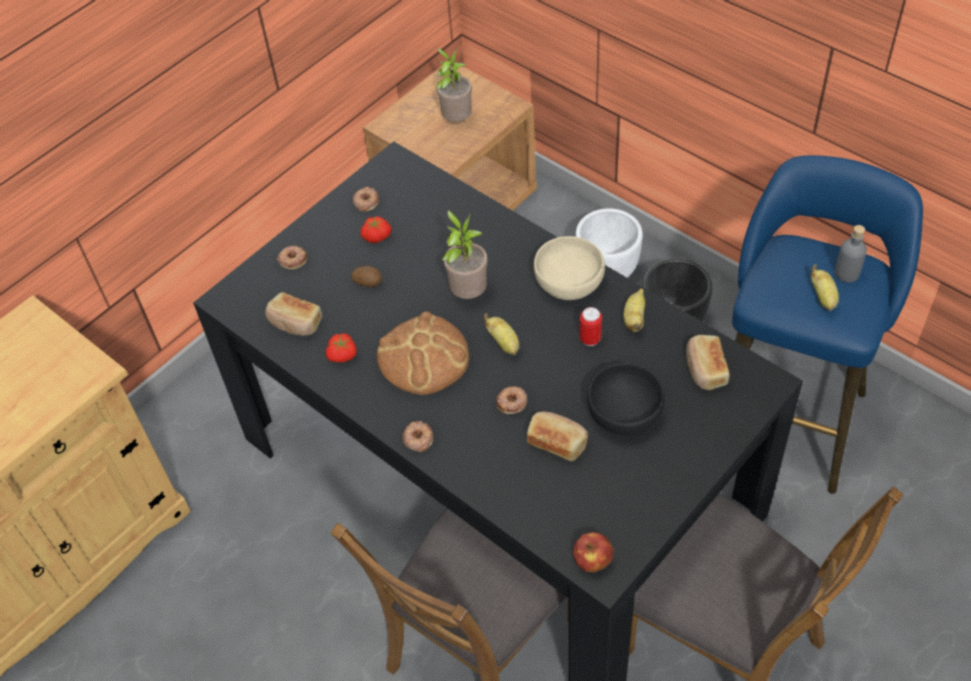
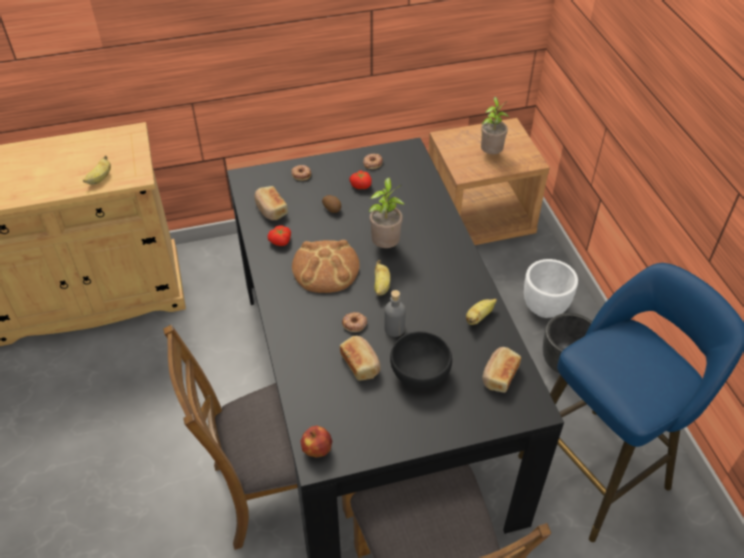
camera: 30 degrees right, 5 degrees down
donut [402,421,433,452] -> none
beige bowl [534,236,605,300] -> none
can [580,307,602,346] -> none
banana [811,265,839,311] -> banana moved to [83,155,111,185]
grey bottle [835,225,867,282] -> grey bottle moved to [384,290,406,337]

